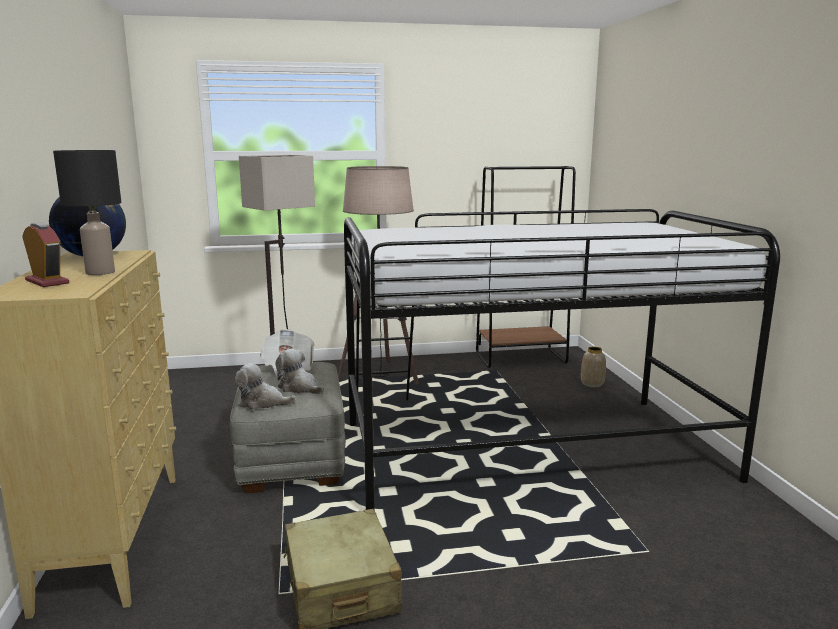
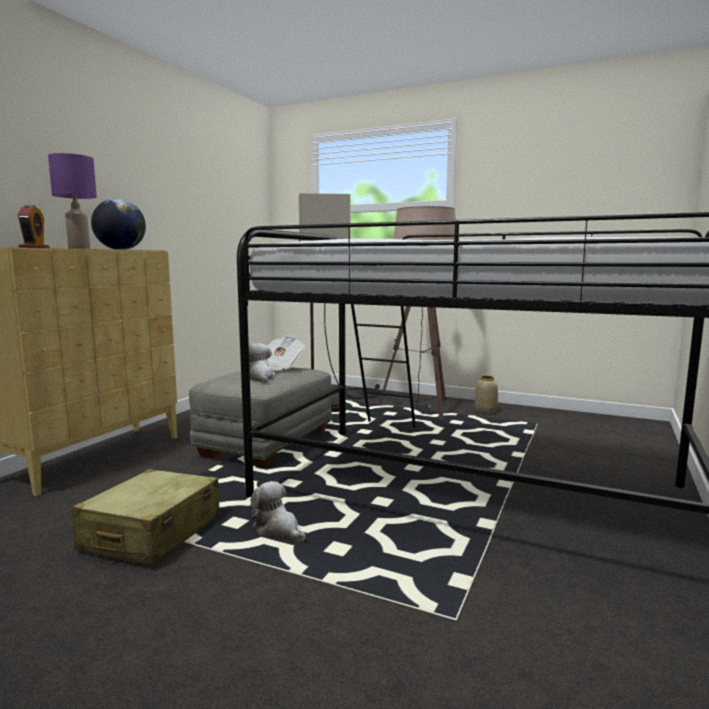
camera: 35 degrees right, 5 degrees down
black table lamp [53,150,121,275] -> purple table lamp [48,153,97,249]
plush toy [235,363,296,410] -> plush toy moved to [250,481,306,542]
clothes rack [476,166,576,368] -> none
vase [581,347,606,388] -> vase moved to [475,376,498,414]

